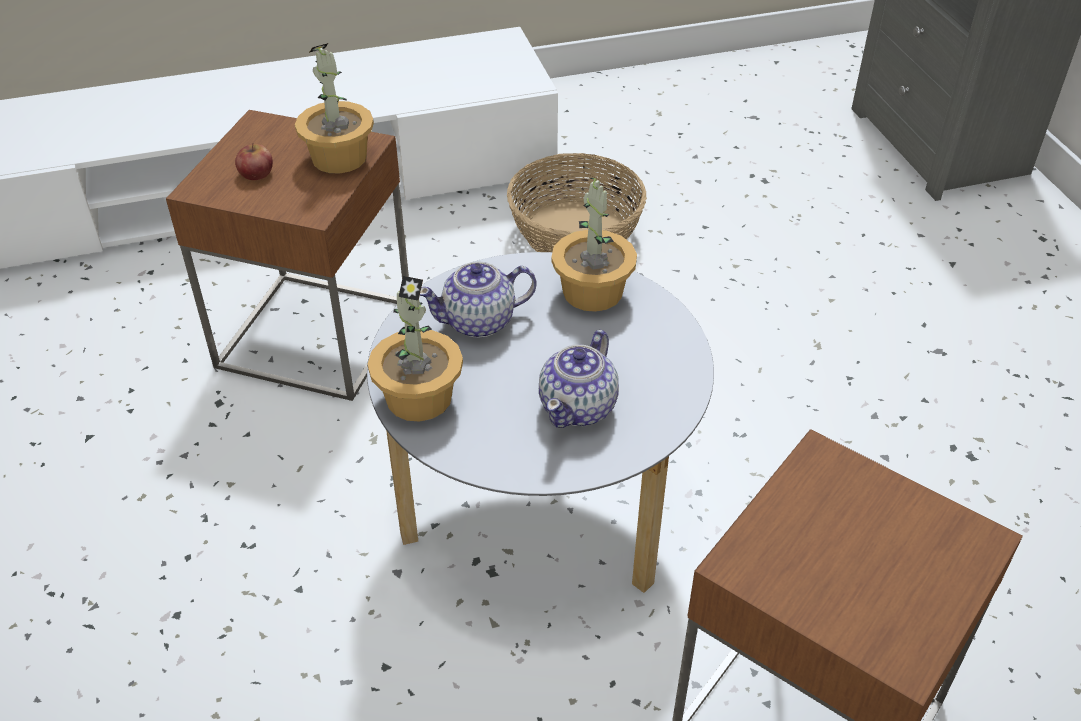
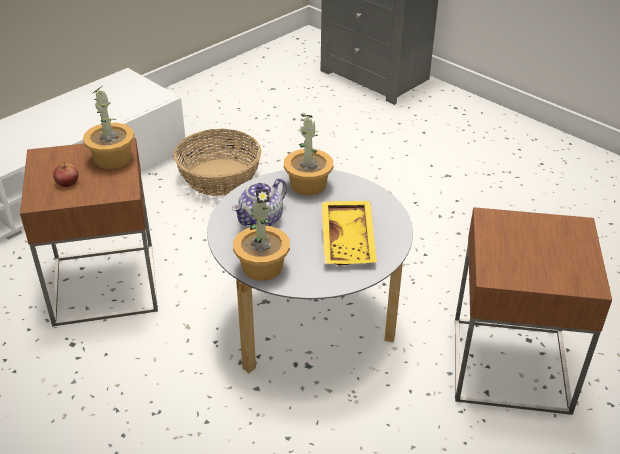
camera: 30 degrees left, 5 degrees down
teapot [539,330,619,428] -> yellow tray [322,201,377,265]

